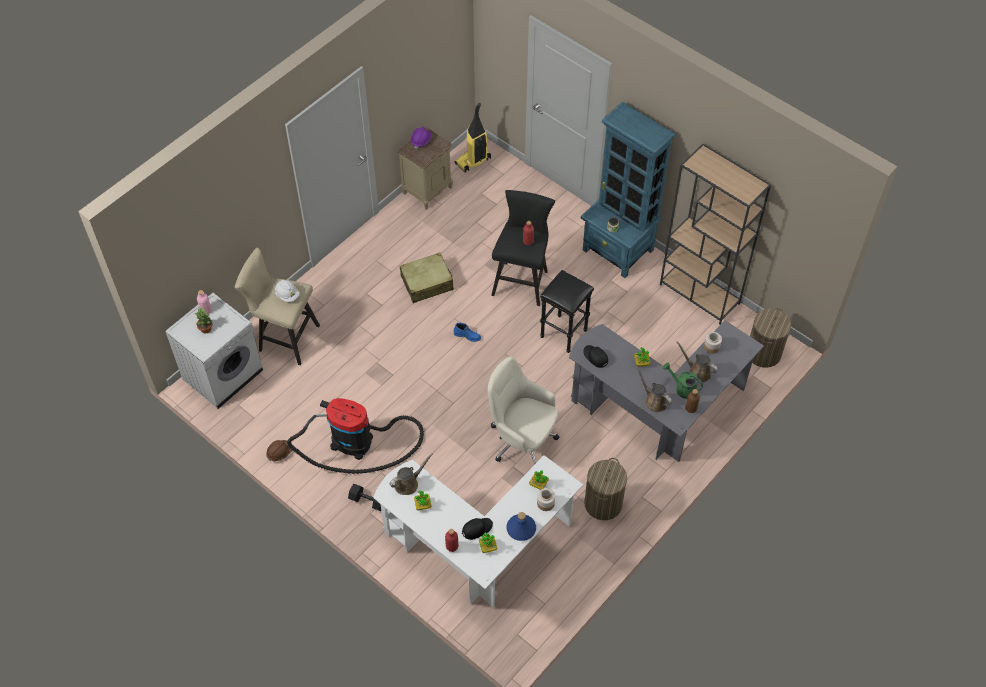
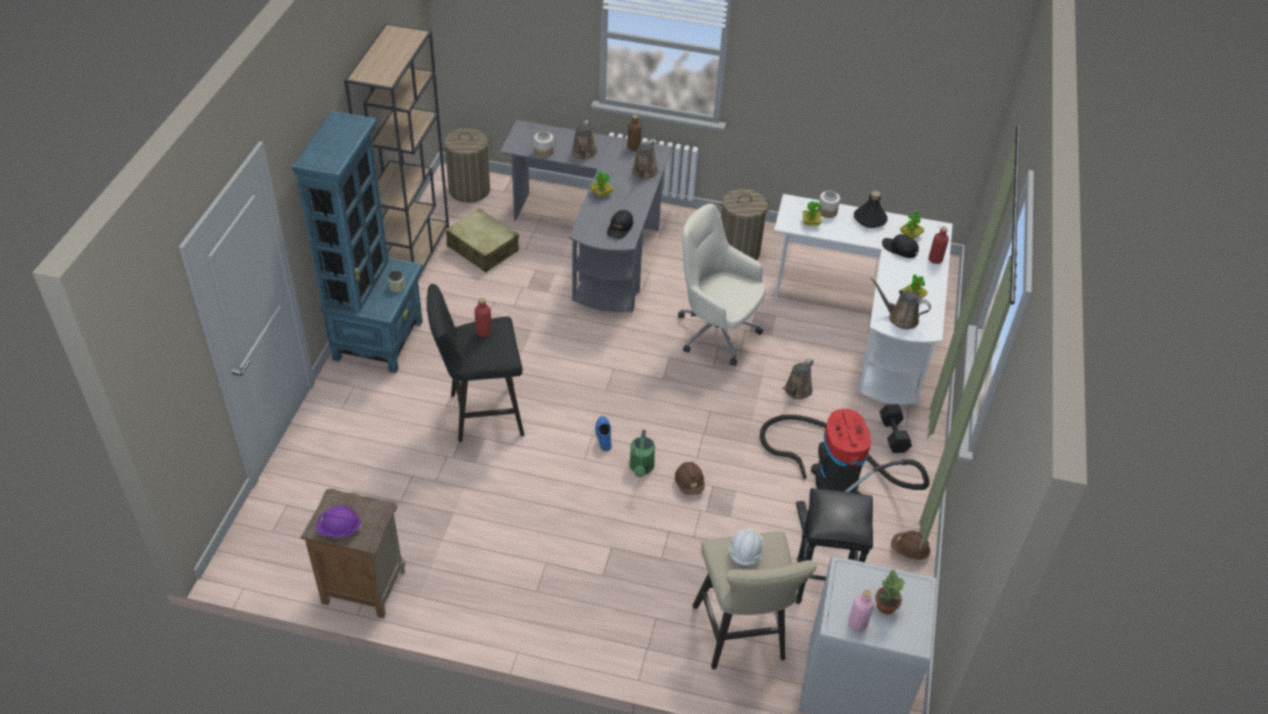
camera: 120 degrees left, 10 degrees down
beige suitcase [400,253,454,303] -> beige suitcase moved to [446,208,519,272]
vacuum cleaner [455,103,491,173] -> none
beige office chair [488,356,559,464] -> beige office chair turned 120 degrees clockwise [678,204,766,366]
blue bottle [507,512,536,541] -> black bottle [854,191,887,228]
black stool [540,270,594,353] -> black stool moved to [796,488,873,604]
green watering can [663,363,703,399] -> green watering can moved to [629,430,655,477]
none -> brown hard hat [675,462,705,495]
none -> brown watering can [782,358,814,399]

